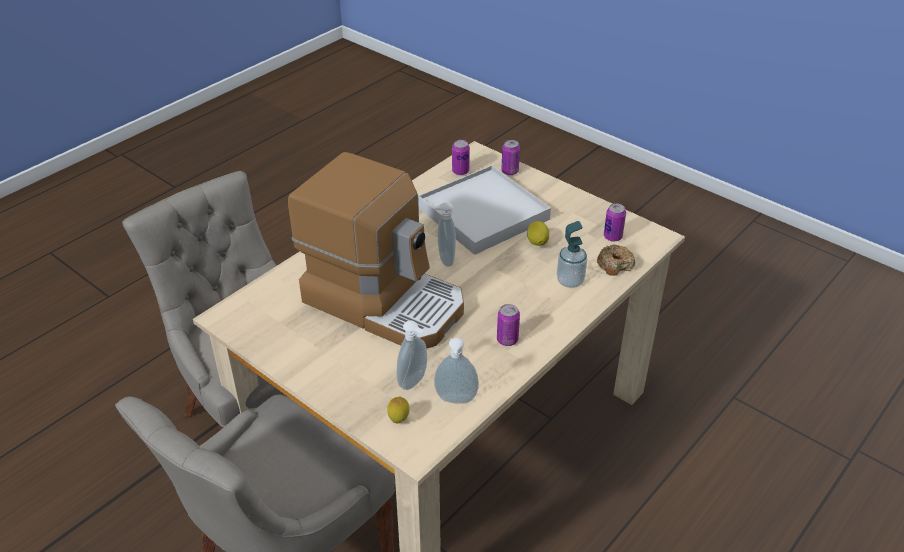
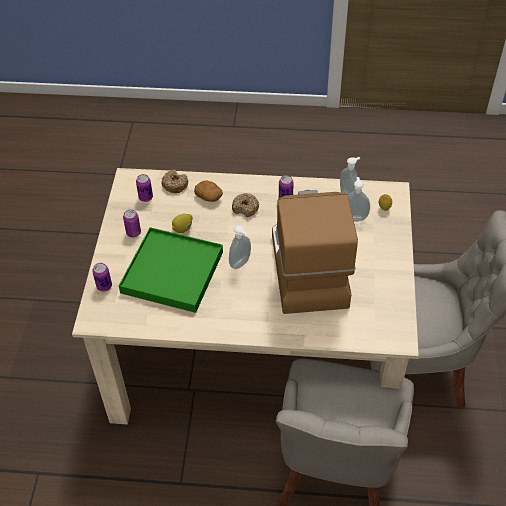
camera: 125 degrees left, 10 degrees up
white tray [418,165,551,255] -> green tray [119,227,223,313]
can [452,140,470,175] -> can moved to [123,209,141,237]
soap dispenser [557,221,587,288] -> potato [194,181,223,202]
none -> donut [232,193,259,217]

